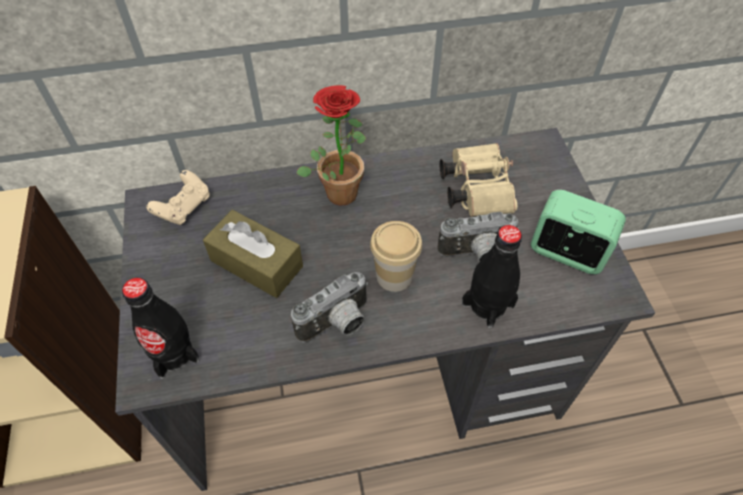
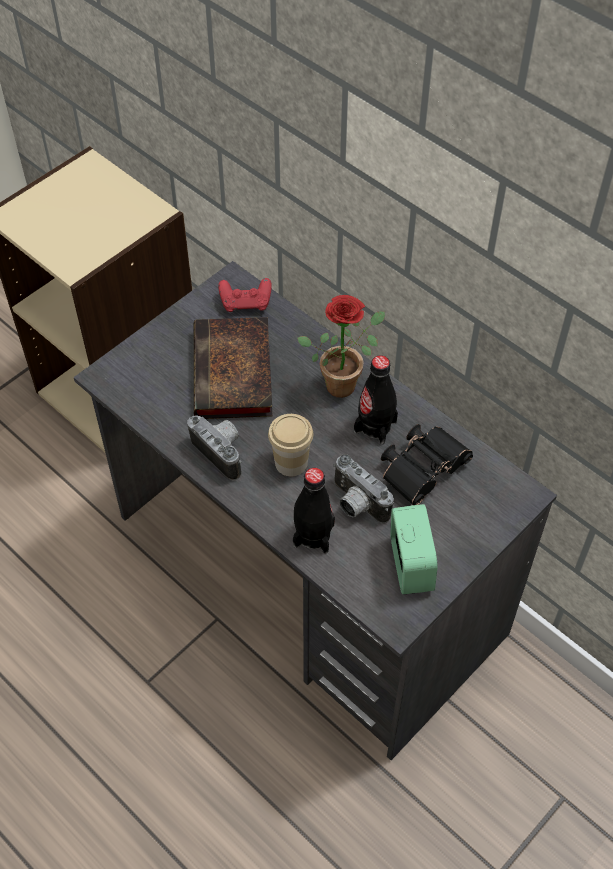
camera: 55 degrees right, 0 degrees up
black bottle [122,278,200,379] -> black bottle moved to [354,355,398,444]
beige game controller [146,170,210,225] -> red game controller [218,278,272,312]
brown tissue box [203,210,303,298] -> book [194,317,273,419]
camera [291,272,368,343] -> camera turned 150 degrees counterclockwise [187,415,242,481]
beige binoculars [440,143,517,217] -> black binoculars [381,424,473,505]

